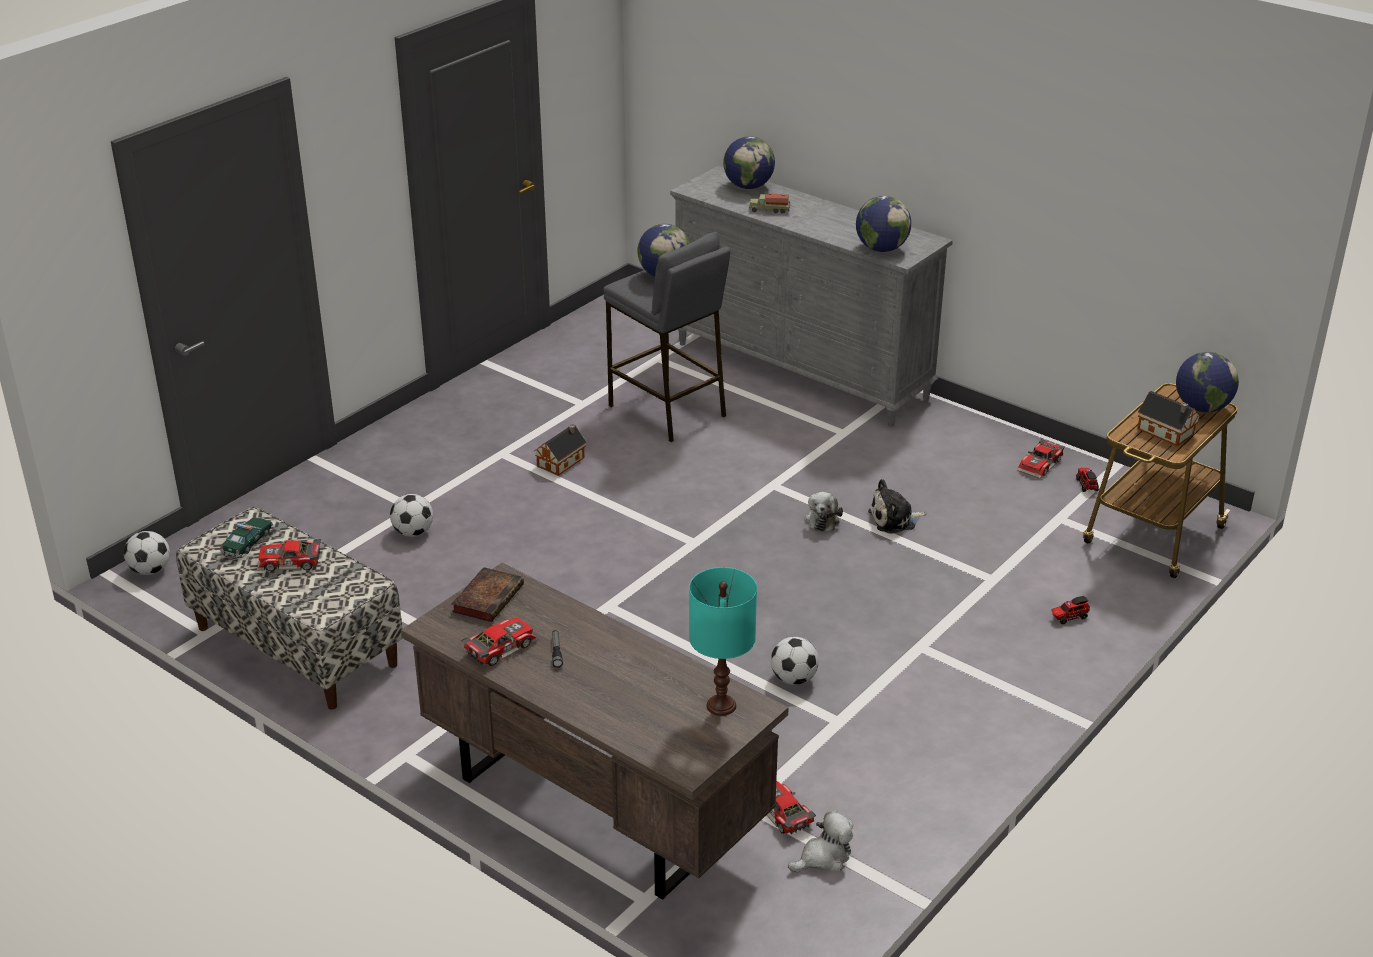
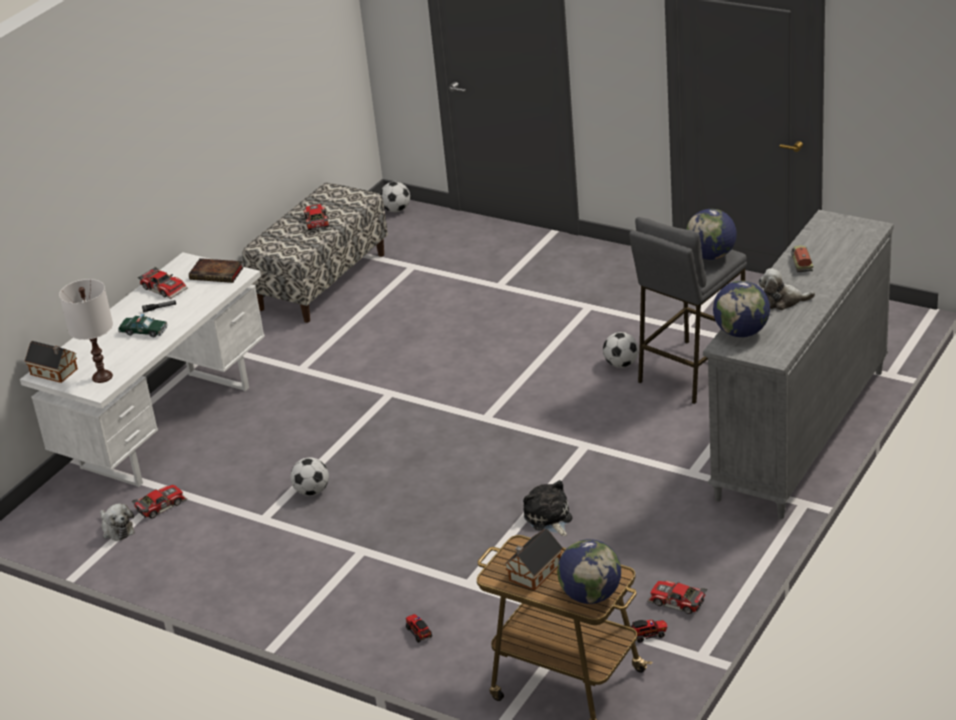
camera: 85 degrees right, 0 degrees up
toy car [220,517,274,558] -> toy car moved to [118,314,168,337]
football [390,494,433,537] -> football moved to [603,332,639,368]
brown desk [401,563,789,900] -> white desk [20,252,265,487]
toy house [535,424,587,476] -> toy house moved to [25,341,78,383]
turquoise table lamp [689,567,757,716] -> white table lamp [59,279,113,383]
globe [723,136,775,189] -> none
plush toy [804,492,843,531] -> plush toy moved to [758,268,815,310]

